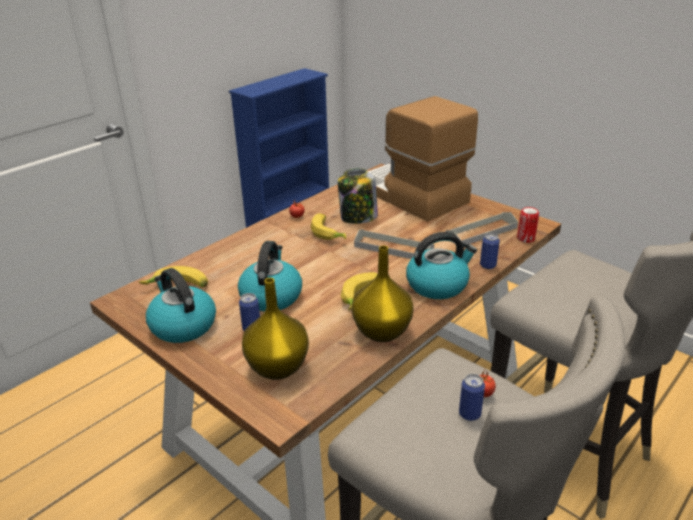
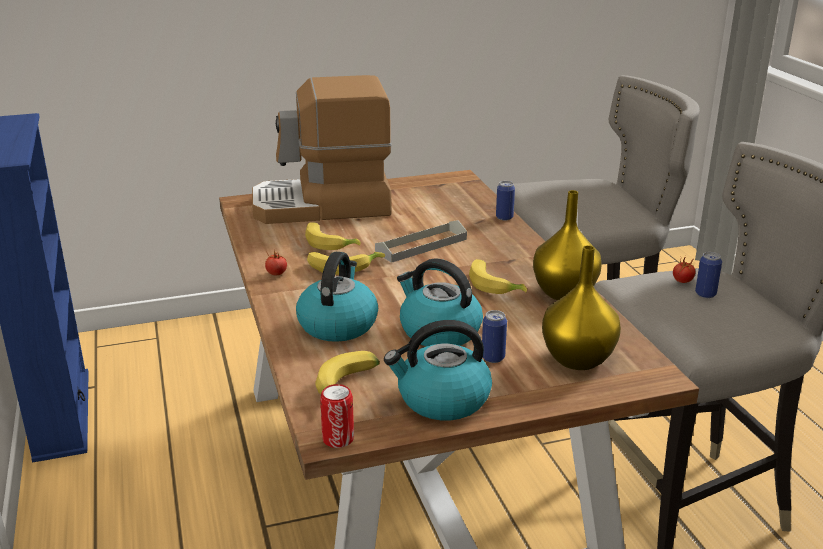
camera: 60 degrees left, 5 degrees down
jar [338,168,378,224] -> banana [305,222,361,250]
kettle [406,232,477,299] -> kettle moved to [296,252,378,342]
grey tray [446,212,518,244] -> none
can [517,207,539,243] -> can moved to [320,384,354,448]

